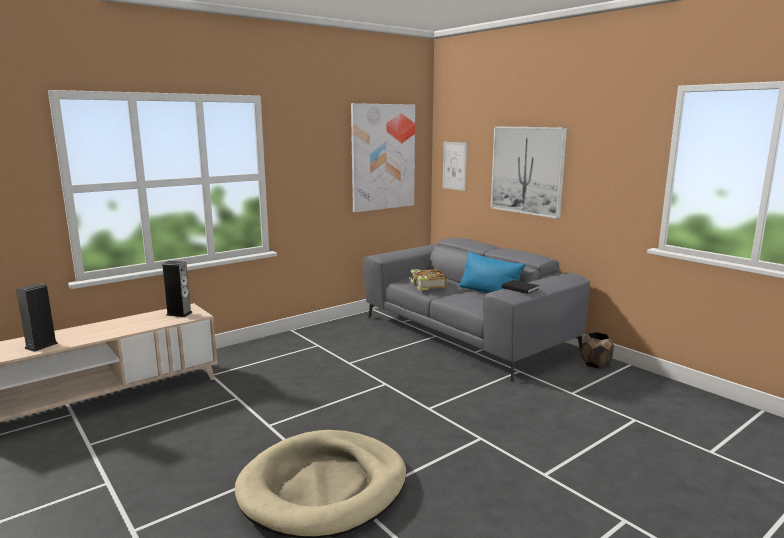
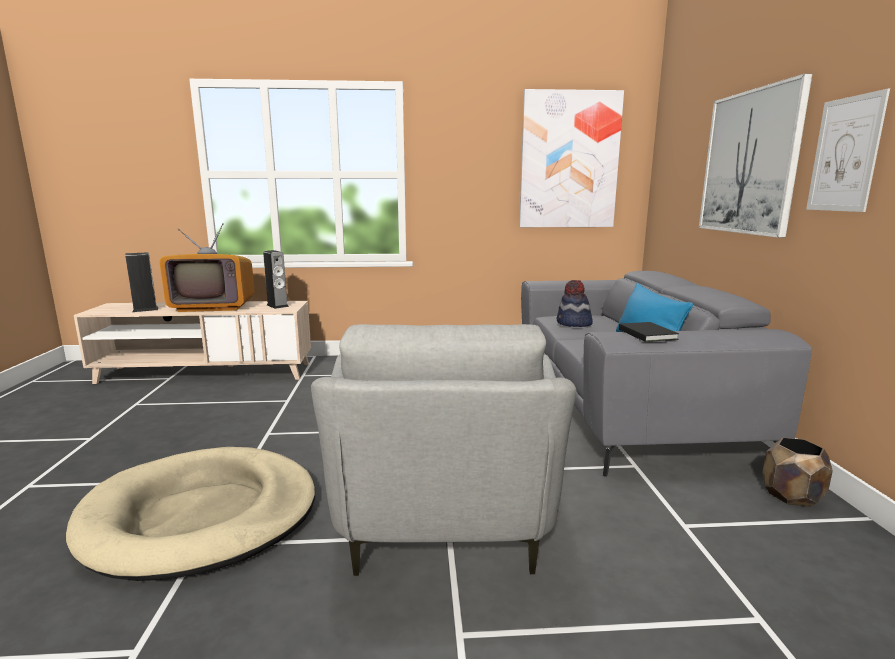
camera: 35 degrees right, 0 degrees up
book [409,269,447,291] -> hat [557,280,593,327]
picture [443,142,467,191] -> picture moved to [806,89,890,212]
none -> television [159,223,255,312]
none -> grey armchair [311,324,577,576]

